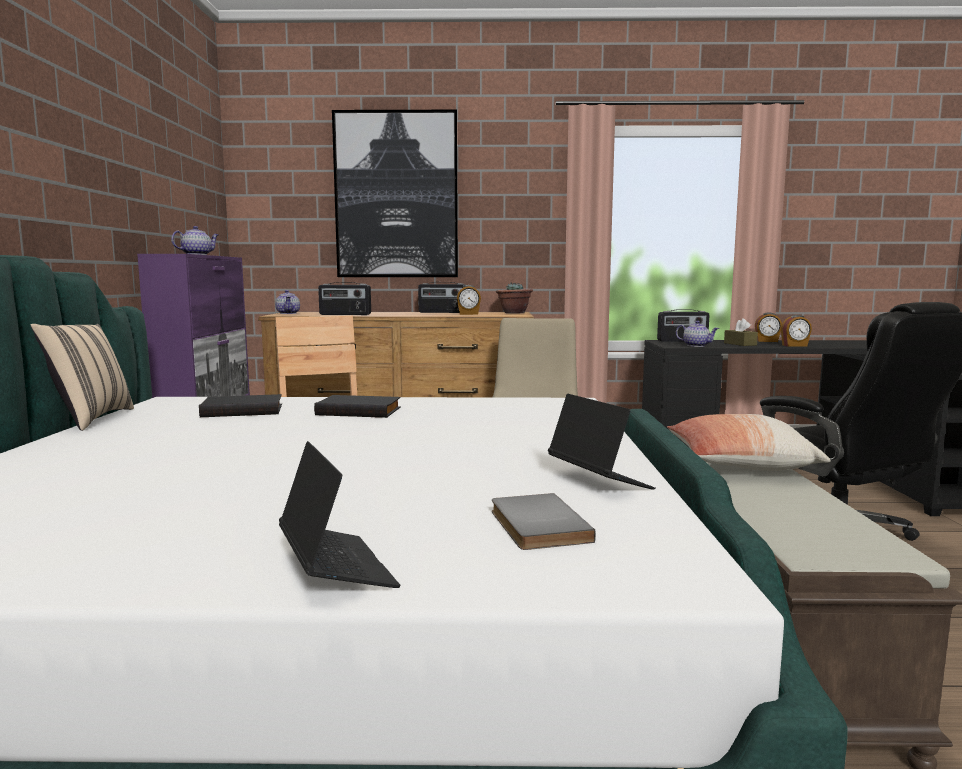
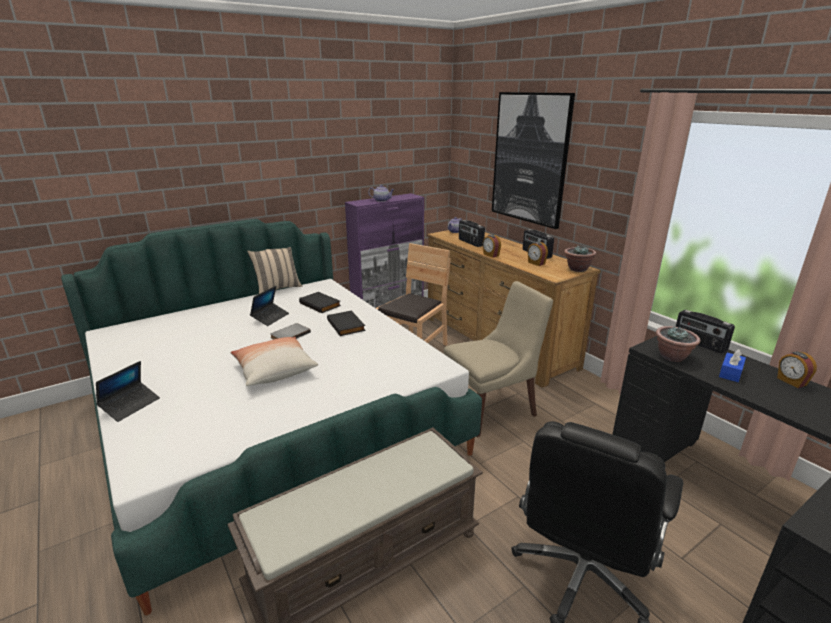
camera: 55 degrees right, 15 degrees up
grey book [492,493,596,550] -> grey book moved to [270,323,311,339]
laptop [548,394,655,490] -> laptop moved to [250,286,289,326]
pillow [667,414,831,471] -> pillow moved to [231,337,318,386]
teapot [676,321,719,347] -> potted plant [656,326,700,362]
brown tissue box [724,318,758,346] -> blue tissue box [719,349,746,382]
alarm clock [781,315,812,347] -> alarm clock moved to [483,235,501,258]

